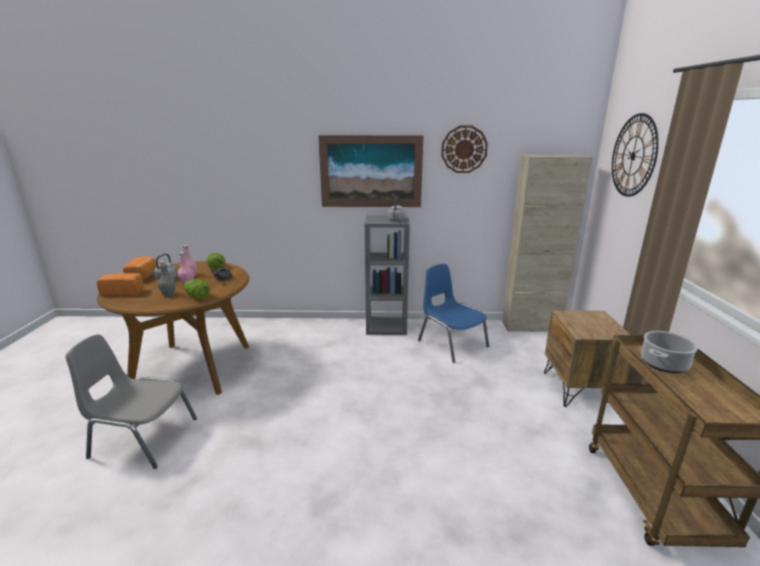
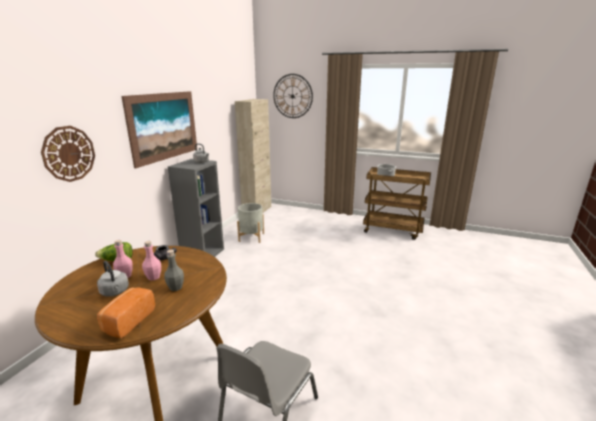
camera: 70 degrees left, 0 degrees up
bread [123,256,157,280] -> none
lettuce [184,279,210,299] -> none
blue chair [418,264,489,363] -> grey planter [237,203,264,243]
wall clock [441,126,488,173] -> wall clock moved to [41,126,95,182]
brown nightstand [544,310,631,407] -> none

